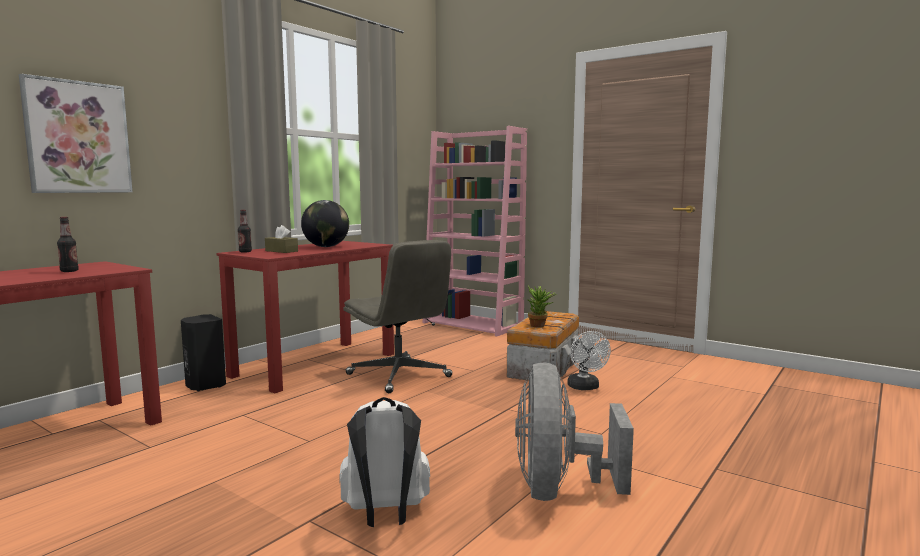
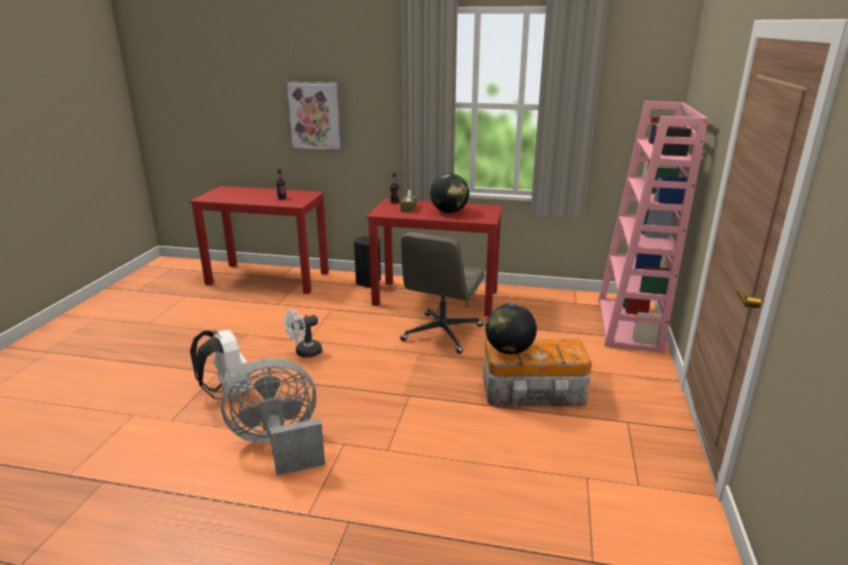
camera: 65 degrees right, 15 degrees up
potted plant [527,286,557,327] -> globe [485,303,537,354]
white fan [567,331,611,390] -> white fan moved to [284,309,322,358]

